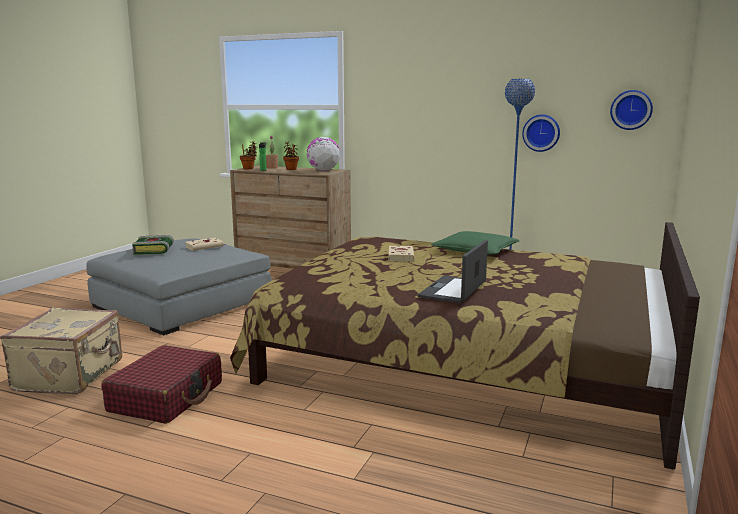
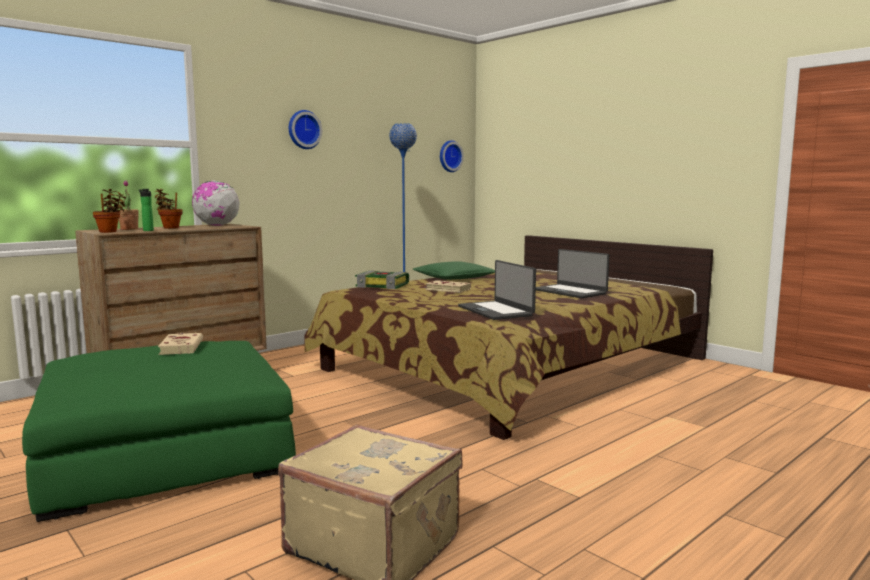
camera: 65 degrees left, 5 degrees down
grey ottoman [86,239,272,336] -> green ottoman [22,341,296,522]
red suitcase [101,345,222,424] -> none
book [132,235,174,255] -> book moved to [355,270,409,289]
wall clock [522,114,560,152] -> wall clock moved to [289,110,322,149]
none -> laptop [458,260,536,320]

